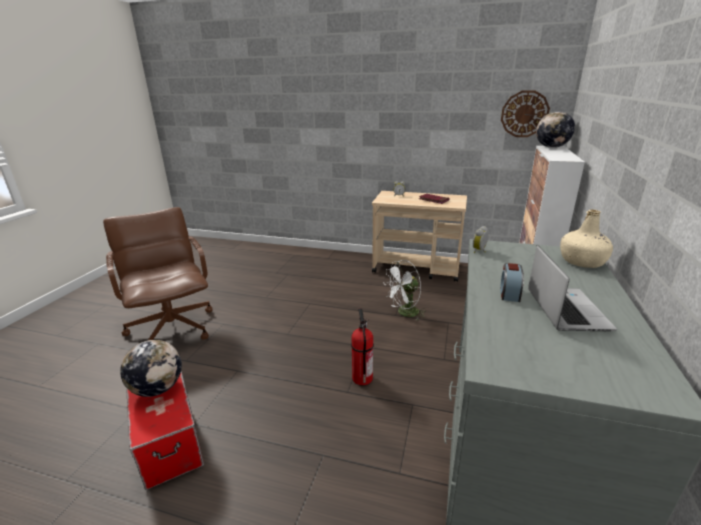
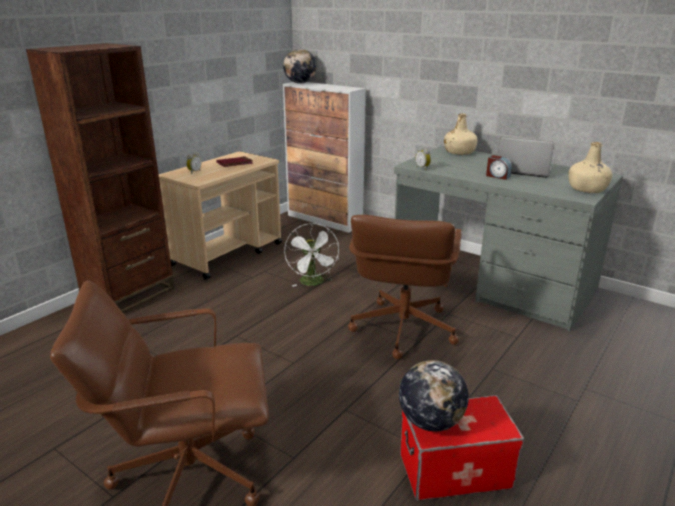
camera: 70 degrees left, 0 degrees up
fire extinguisher [351,308,374,385] -> brown office chair [348,215,461,359]
wall clock [501,90,550,137] -> none
none -> brown bookcase [26,43,175,313]
none -> beige bottle [568,142,612,193]

